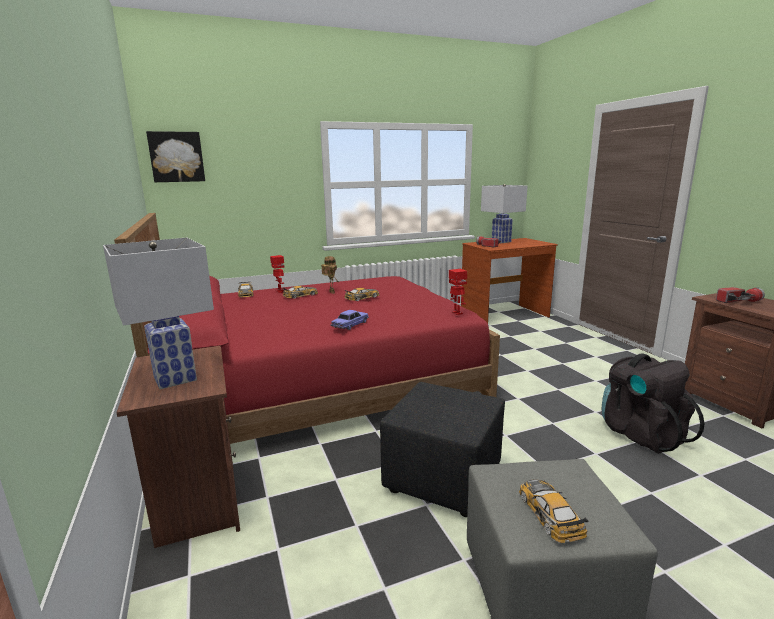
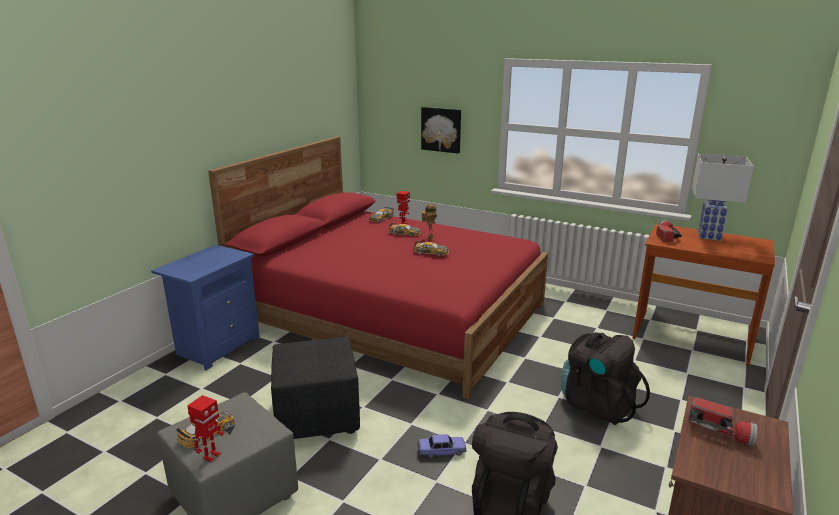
camera: 50 degrees right, 5 degrees up
white table lamp [103,238,214,389] -> none
brown nightstand [116,345,240,548] -> blue nightstand [151,245,260,370]
picture [146,131,205,182] -> picture moved to [421,107,461,154]
toy car [330,310,369,330] -> toy car moved to [417,434,467,458]
toy robot [449,269,467,315] -> toy robot moved to [187,395,224,463]
none -> black backpack [561,332,650,425]

